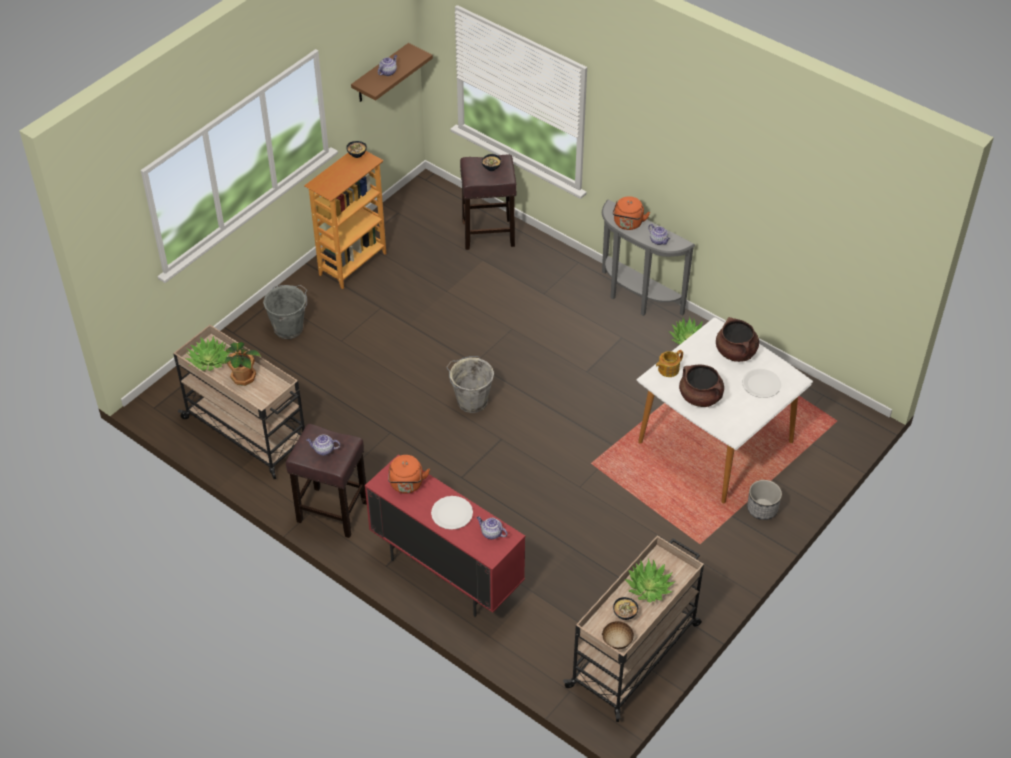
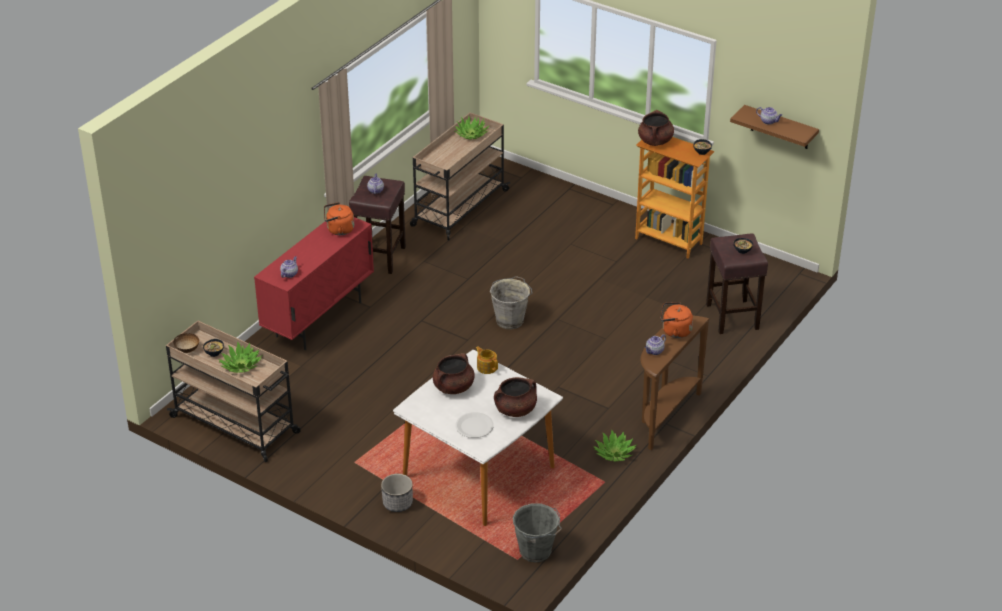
camera: 85 degrees right, 10 degrees down
potted plant [225,342,261,386] -> none
grey bucket [263,285,307,339] -> grey bucket moved to [513,503,562,563]
white plate [431,496,473,530] -> none
grey console table [602,200,695,316] -> brown console table [640,316,710,450]
none -> brown cooking pot [638,110,674,146]

